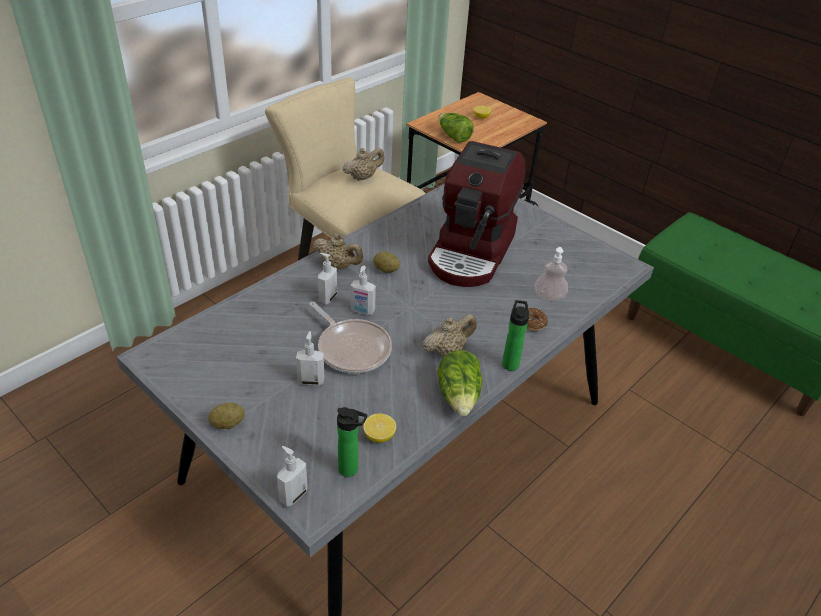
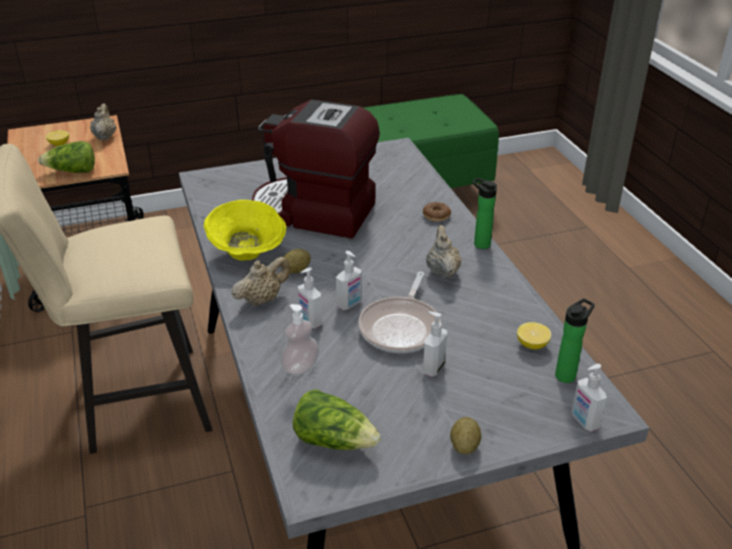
camera: 60 degrees left, 5 degrees down
frying pan [309,302,392,373] -> frying pan turned 120 degrees clockwise [359,272,441,353]
beige teapot [343,148,384,181] -> beige teapot moved to [90,104,116,140]
coffee machine [428,141,526,287] -> coffee machine turned 150 degrees clockwise [252,100,380,239]
lettuce [437,350,482,416] -> lettuce moved to [293,389,381,450]
soap dispenser [535,247,568,301] -> soap dispenser moved to [281,304,319,375]
none -> yellow bowl [204,200,286,261]

